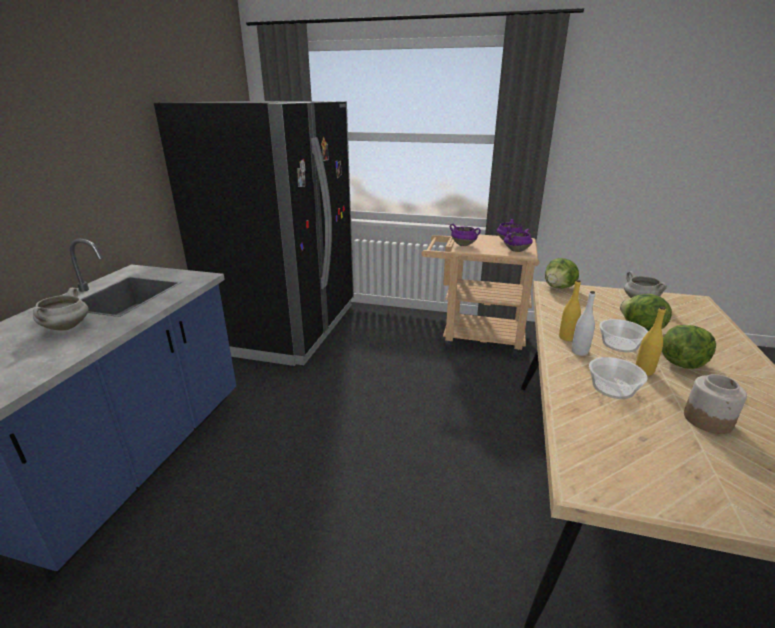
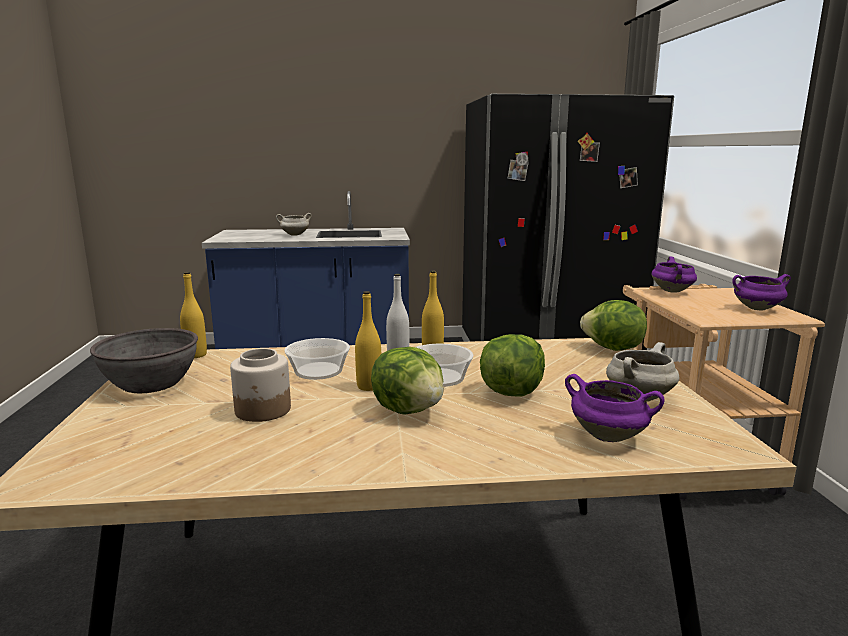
camera: 70 degrees right, 10 degrees down
purple cooking pot [504,229,533,252] -> purple cooking pot moved to [565,374,665,442]
none -> grey bowl [90,328,198,393]
none -> yellow bottle [180,272,207,358]

